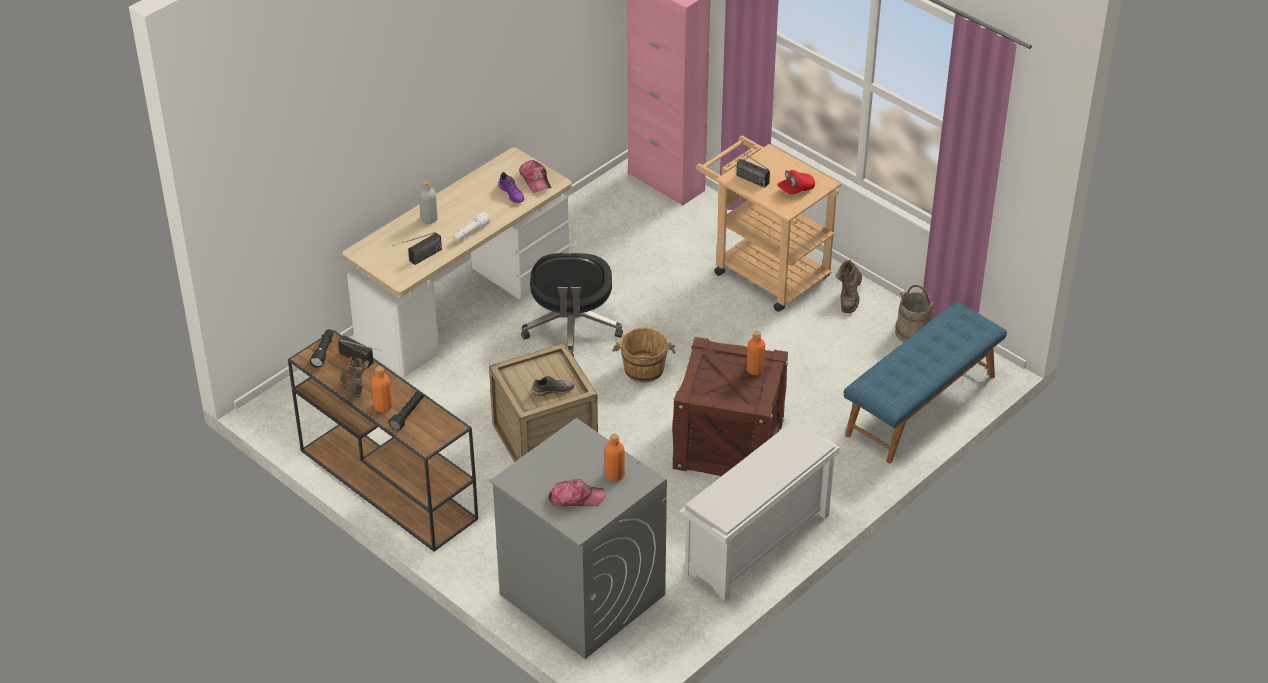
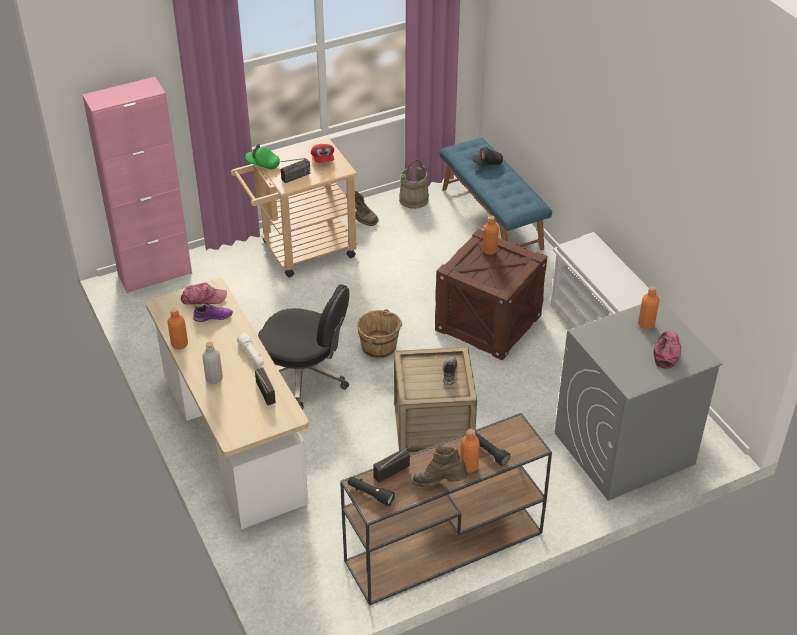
camera: 70 degrees left, 0 degrees up
none -> orange bottle [167,308,188,349]
none -> green cap [245,144,280,170]
none -> black cap [471,146,503,166]

